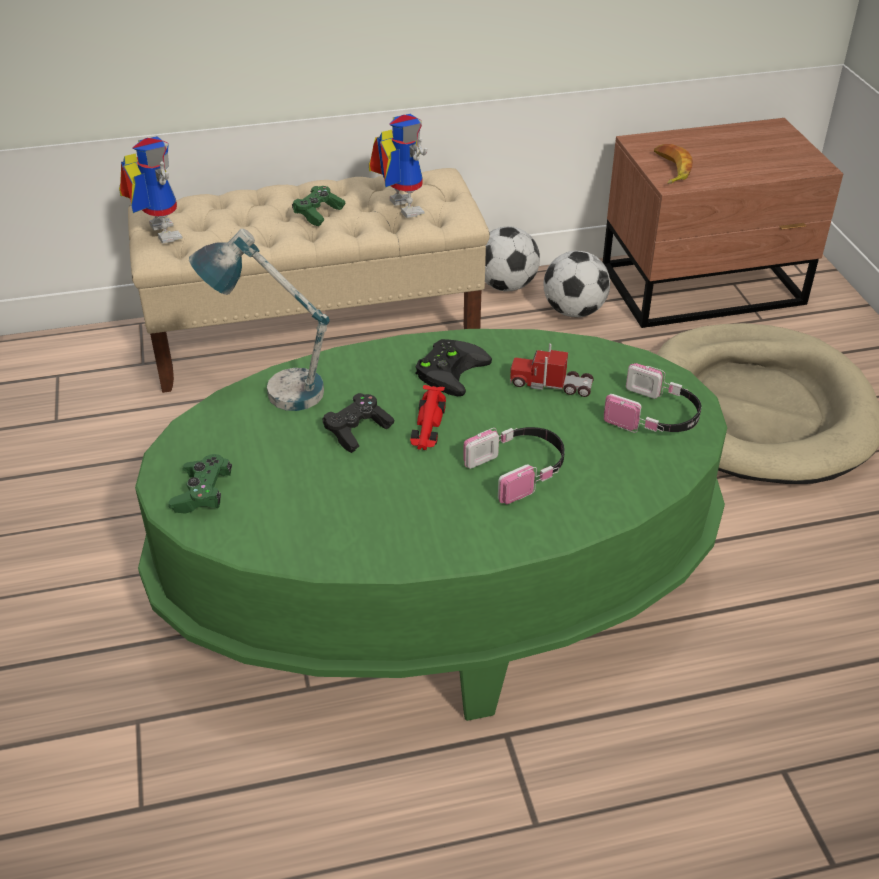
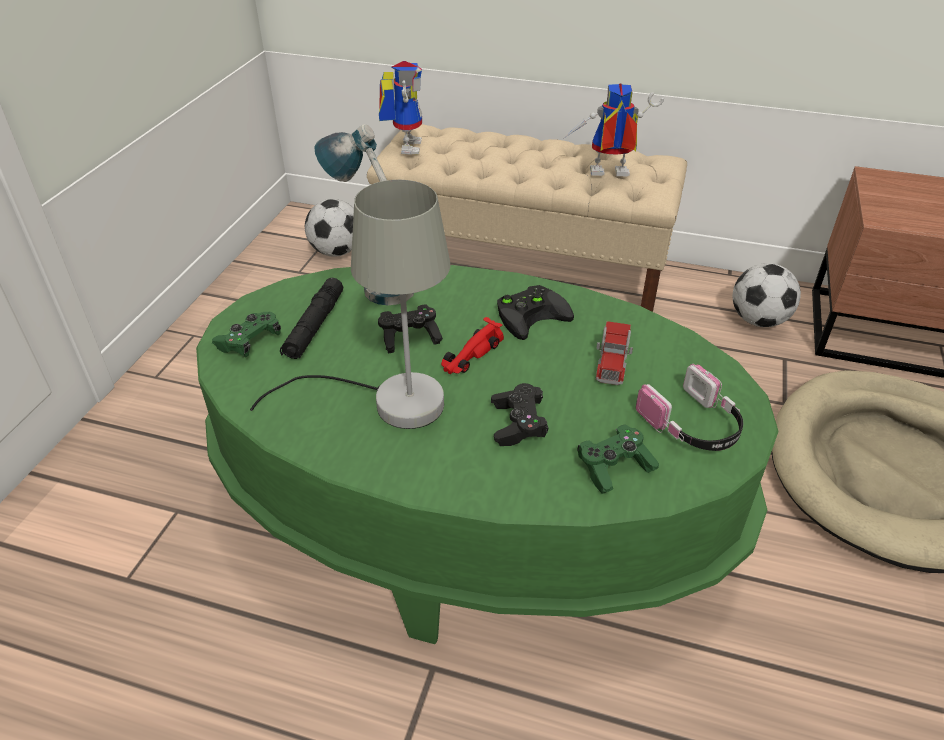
camera: 30 degrees right, 0 degrees up
green game controller [292,186,345,226] -> green game controller moved to [577,425,659,494]
toy robot [369,114,427,218] -> toy robot turned 90 degrees counterclockwise [564,83,664,176]
headphones [463,427,565,504] -> black game controller [491,383,549,446]
football [485,226,540,292] -> football moved to [305,199,354,257]
toy truck [510,343,594,397] -> toy truck turned 120 degrees counterclockwise [596,321,633,385]
banana [654,144,693,184] -> none
none -> grey table lamp [250,180,451,429]
none -> black flashlight [280,278,343,359]

